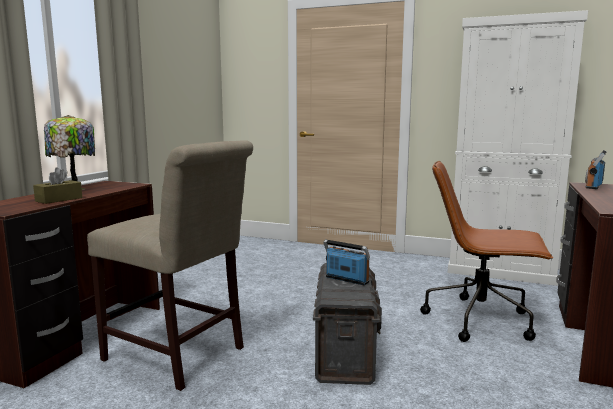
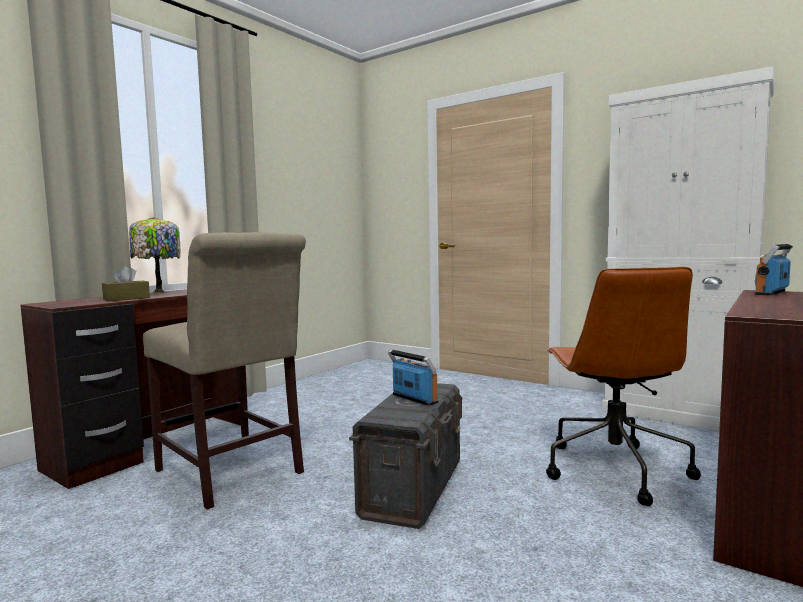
camera: 15 degrees right, 5 degrees down
brown office chair [420,161,553,342] -> brown office chair turned 120 degrees counterclockwise [546,267,701,506]

